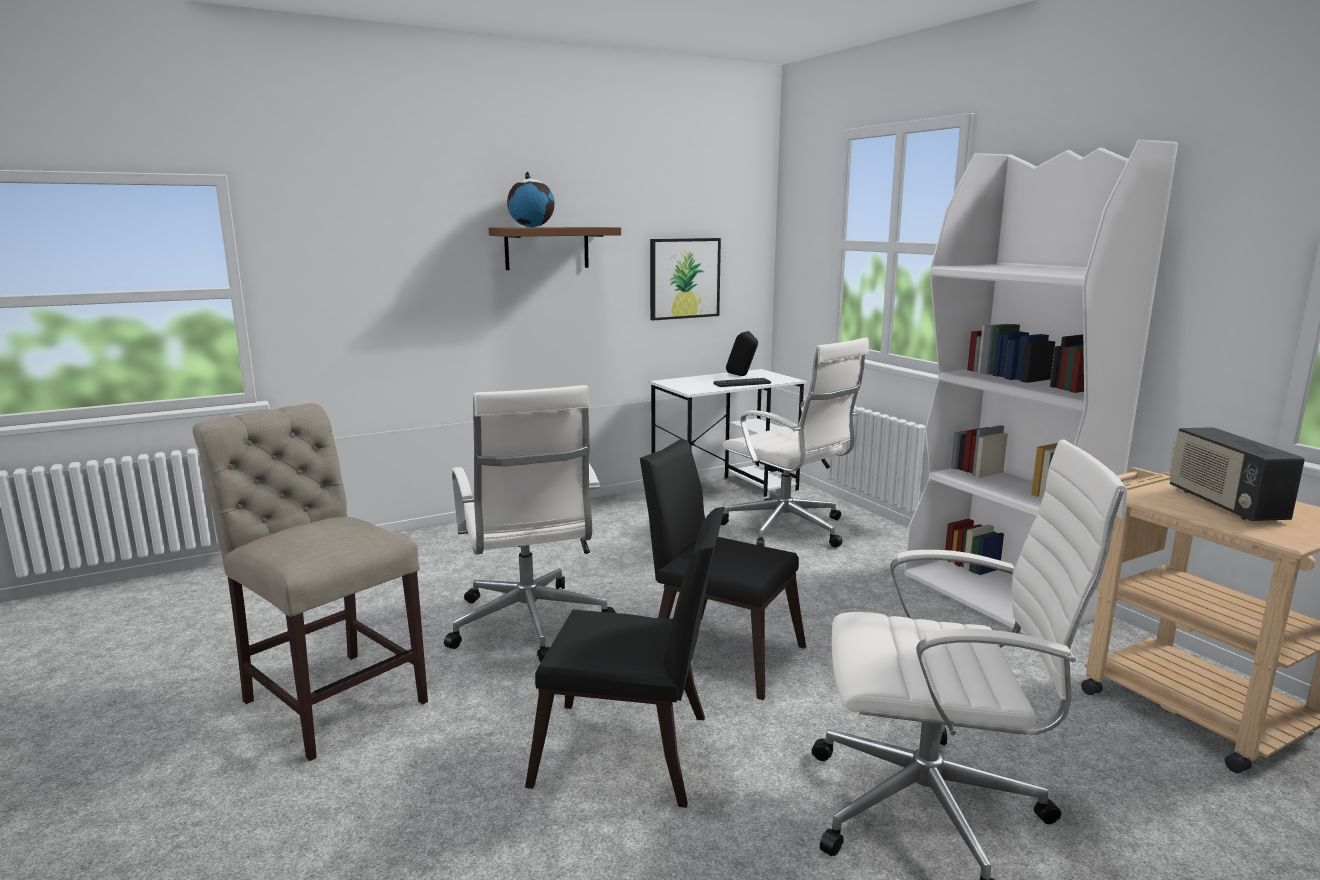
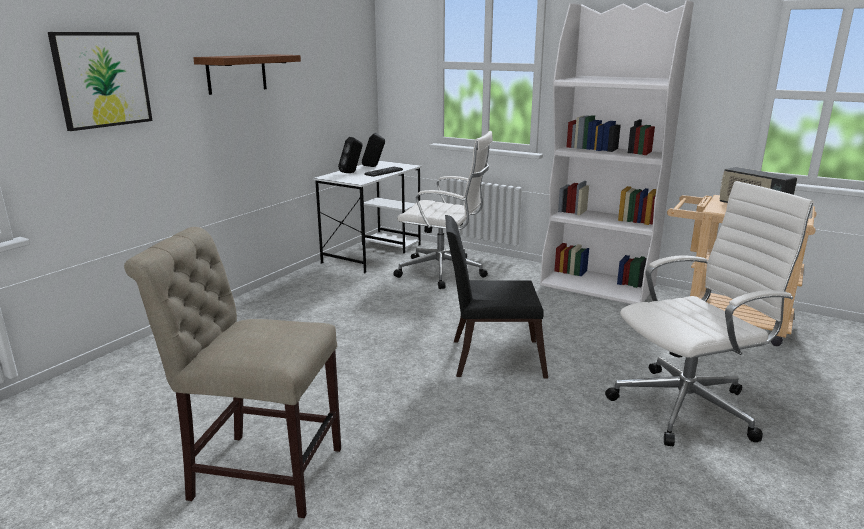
camera: 30 degrees left, 5 degrees up
white office chair [444,385,616,662] -> none
globe [507,172,555,227] -> none
black chair [525,507,725,808] -> none
picture [650,238,721,320] -> picture moved to [48,32,153,131]
none -> black speaker [338,137,363,173]

